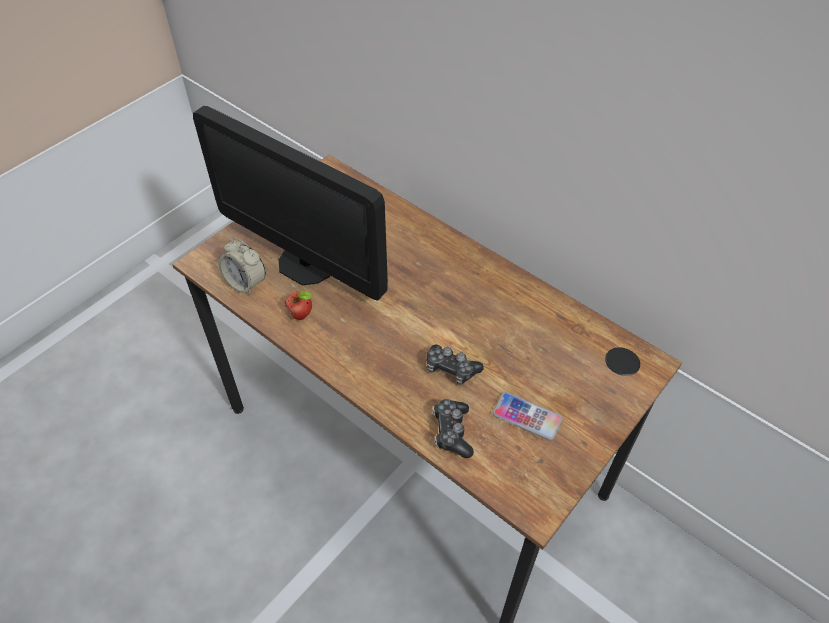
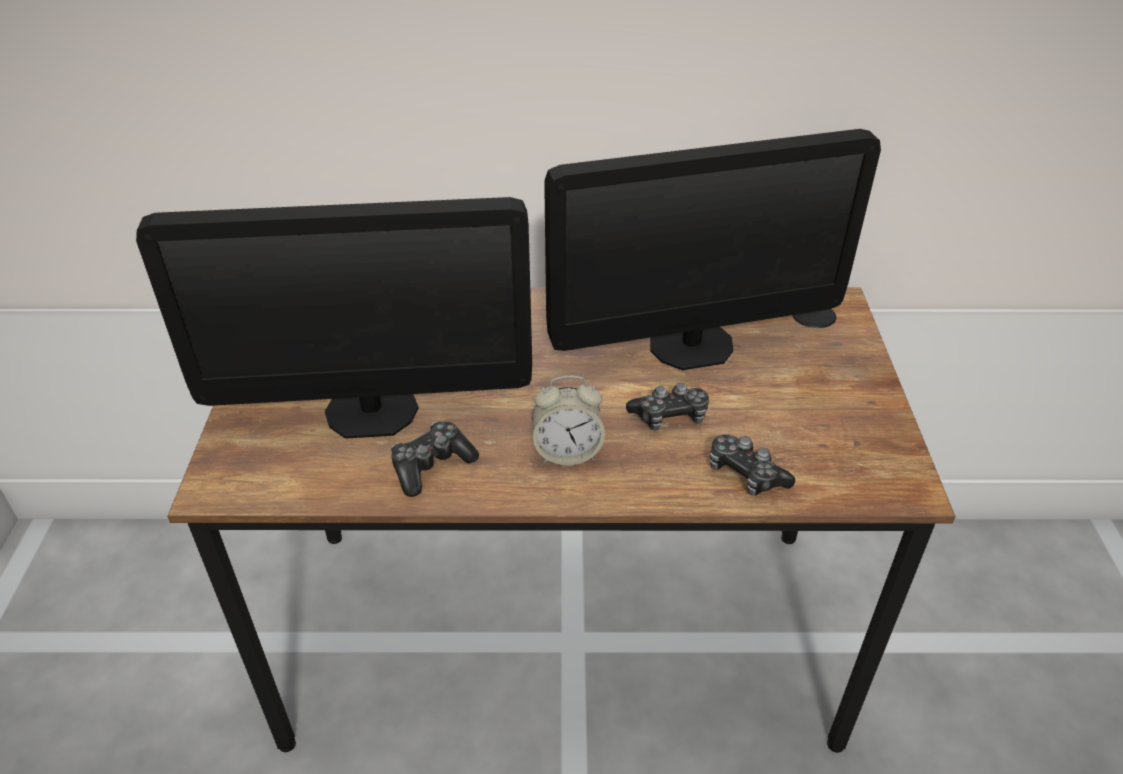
camera: 40 degrees left, 10 degrees down
alarm clock [218,238,266,295] -> alarm clock moved to [532,376,605,465]
apple [285,291,313,320] -> game controller [391,421,479,497]
phone [493,392,563,440] -> none
none -> monitor [544,129,881,370]

